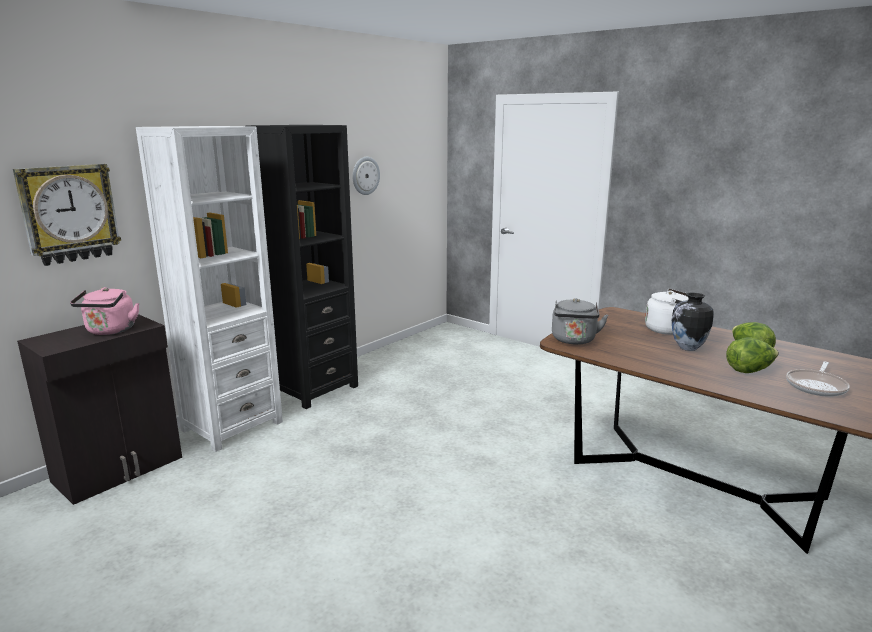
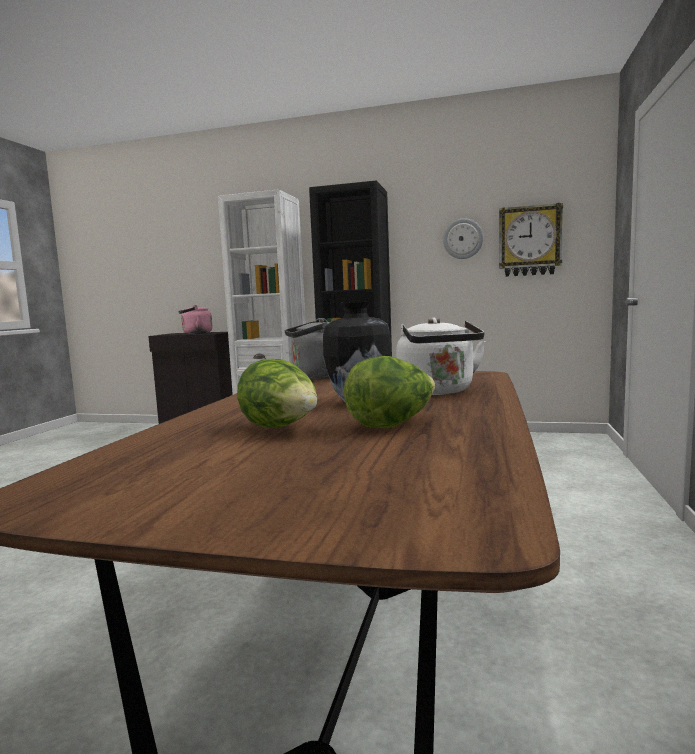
camera: 65 degrees right, 10 degrees down
wall clock [13,164,121,266] -> wall clock moved to [499,203,563,277]
frying pan [786,362,850,397] -> none

